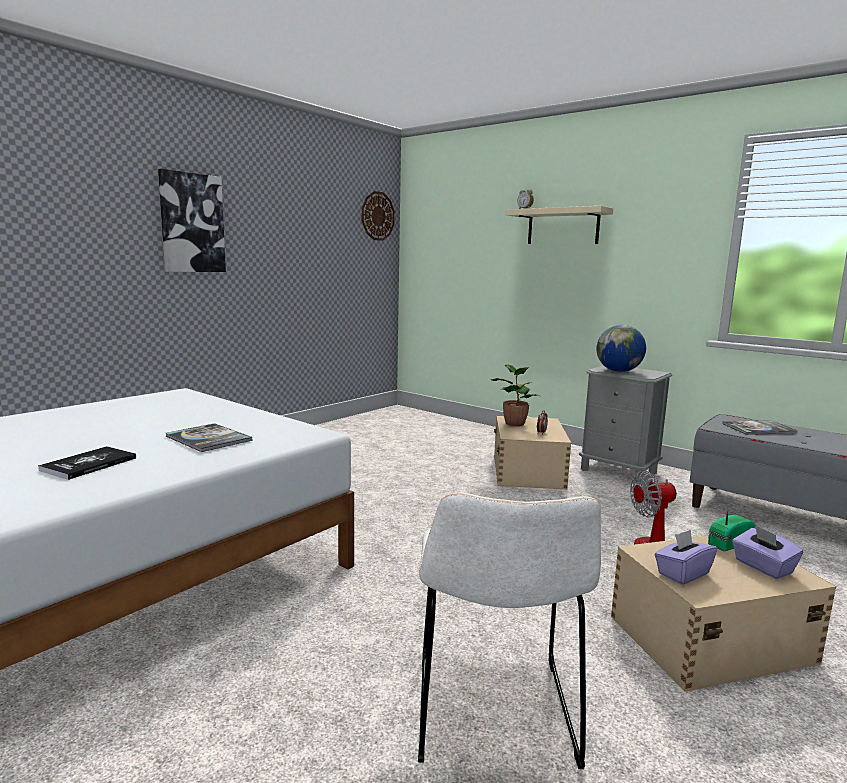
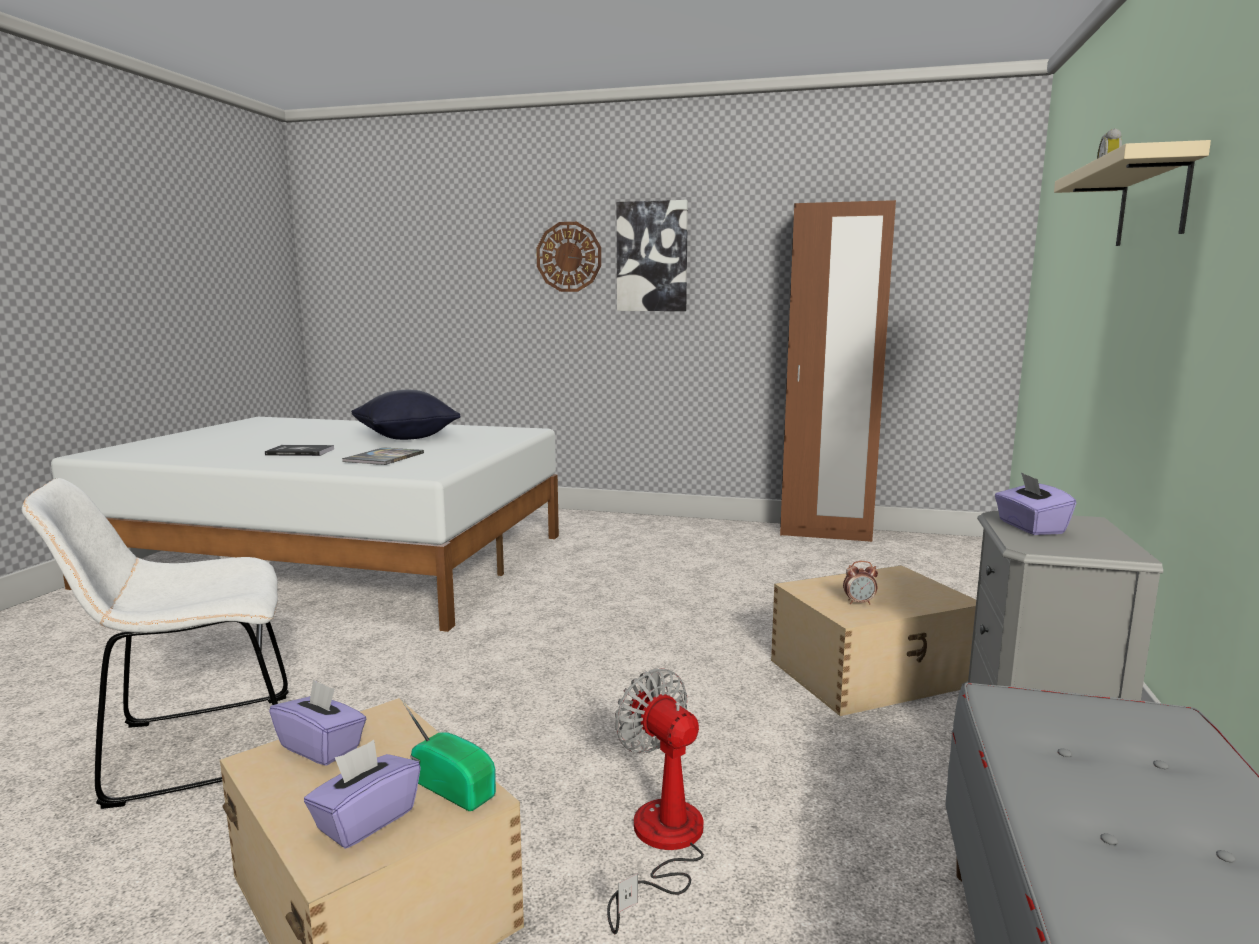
camera: 65 degrees right, 0 degrees up
wall clock [362,191,395,241] -> wall clock moved to [536,222,601,292]
potted plant [491,364,540,426] -> none
globe [596,325,646,372] -> purple tissue box [995,472,1076,535]
book [722,420,798,435] -> none
none -> black pillow [351,390,461,440]
none -> brown wardrobe [780,200,896,542]

